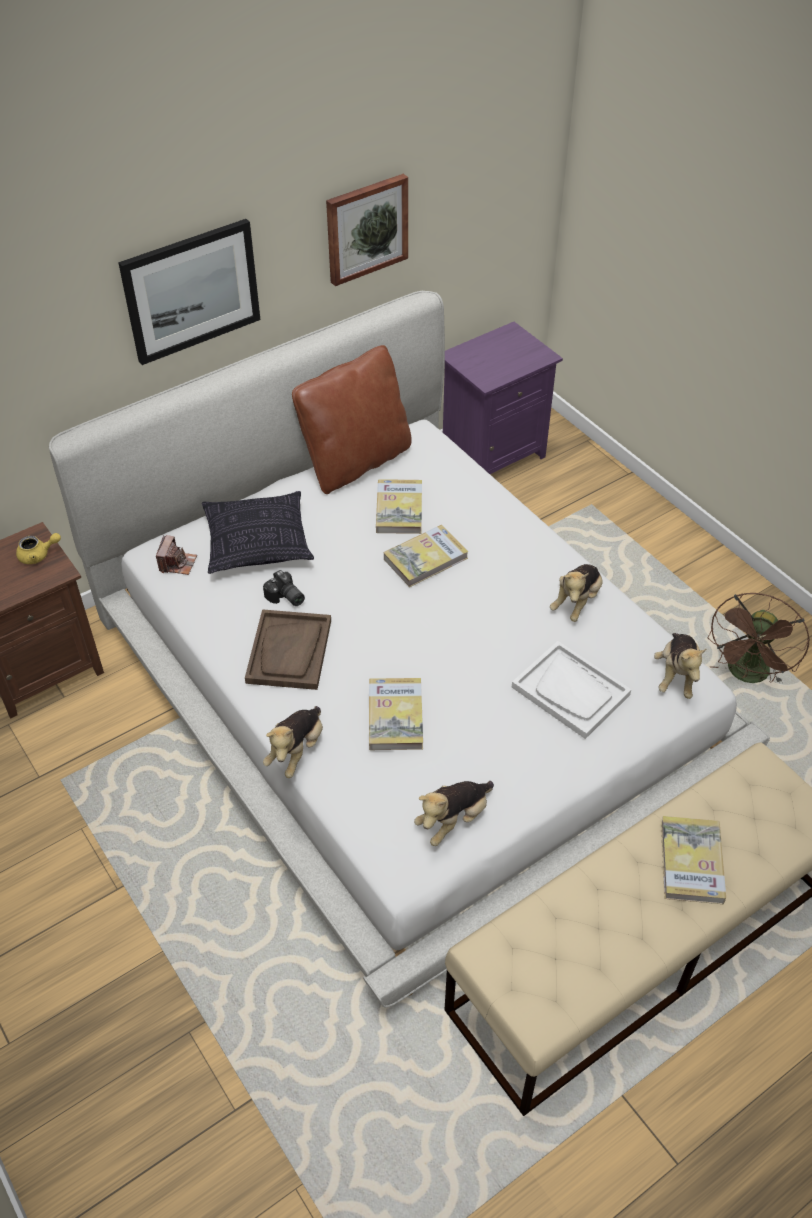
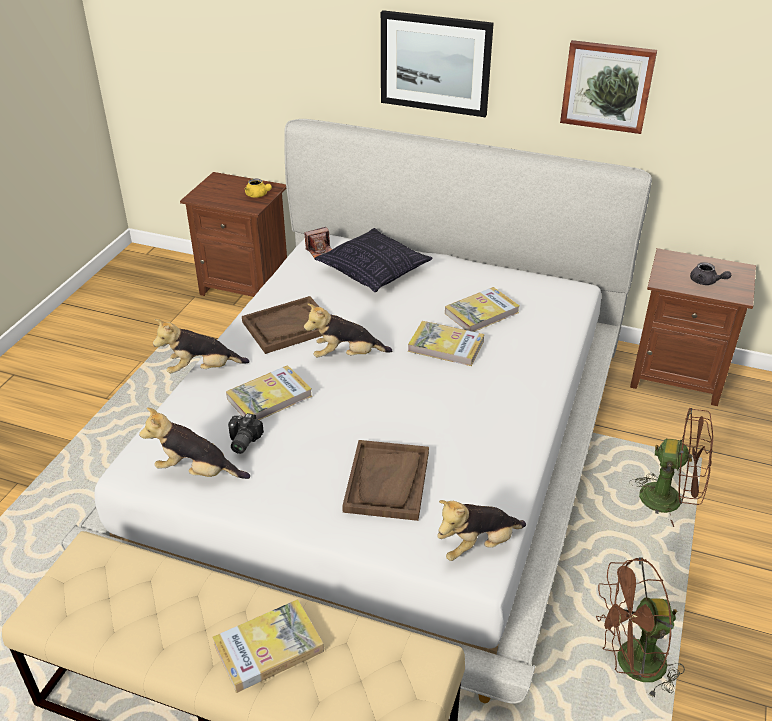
camera: 55 degrees right, 10 degrees down
camera [263,570,305,606] -> camera moved to [228,413,264,454]
brown pillow [292,345,412,494] -> none
purple nightstand [443,322,563,474] -> brown nightstand [630,248,756,406]
white tray [512,641,631,739] -> brown tray [342,440,429,521]
plush toy [550,564,603,622] -> plush toy moved to [304,303,392,358]
none -> brown fan [629,408,713,527]
none -> grey teapot [690,262,731,285]

